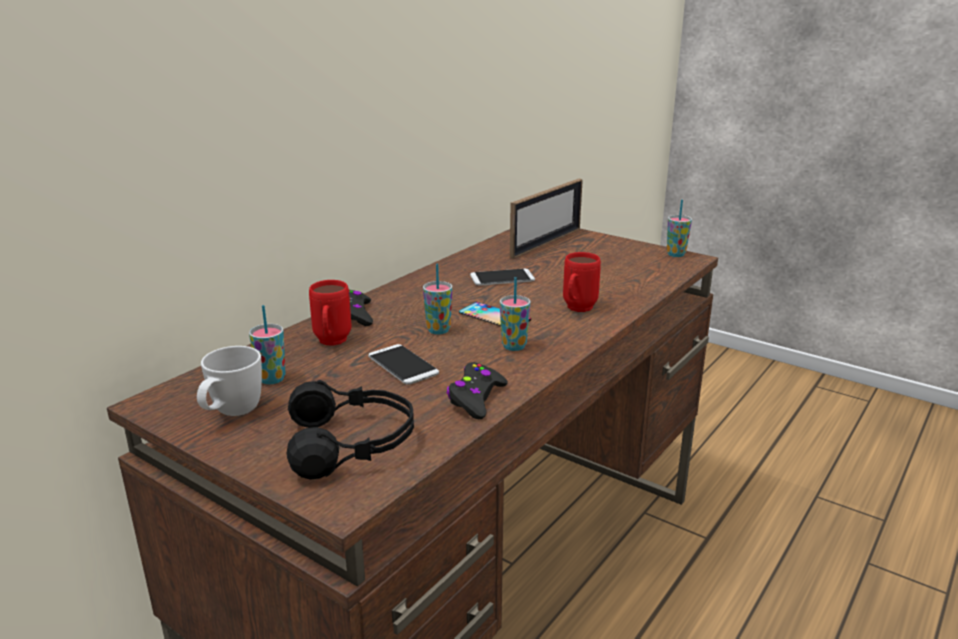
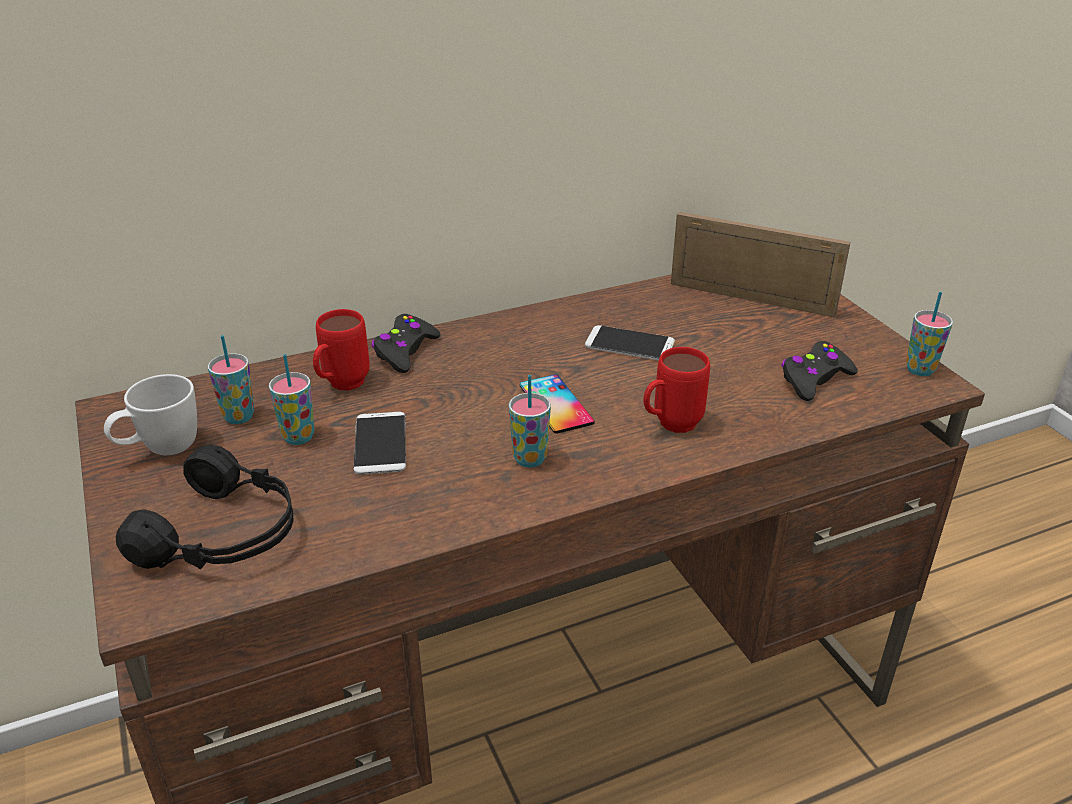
camera: 30 degrees right, 10 degrees up
cup [423,264,452,335] -> cup moved to [269,354,314,445]
black game controller [446,362,508,419] -> black game controller moved to [781,341,858,401]
picture frame [510,178,583,259] -> picture frame turned 135 degrees counterclockwise [671,212,850,318]

